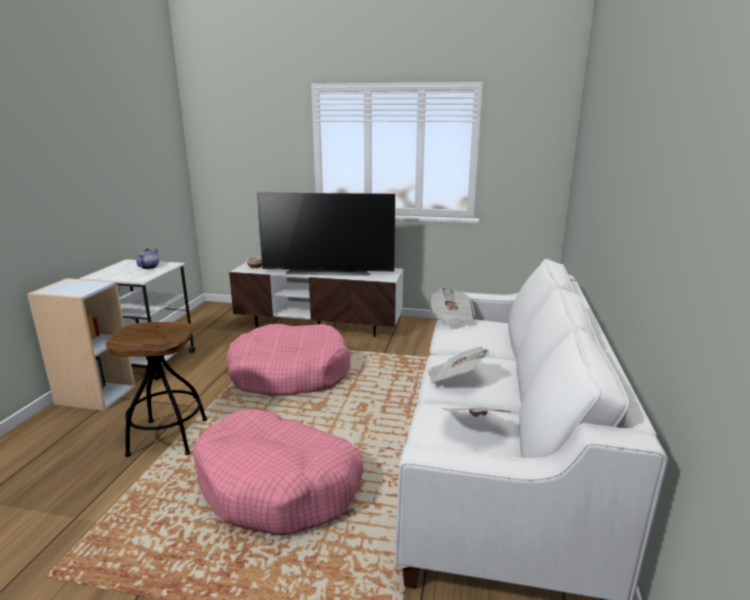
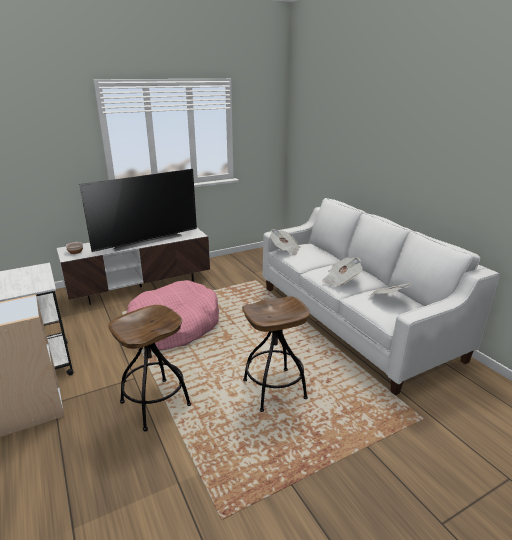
camera: 40 degrees left, 5 degrees up
teapot [136,248,159,269] -> none
pink dog bed [193,409,363,536] -> brown stool [242,296,310,412]

